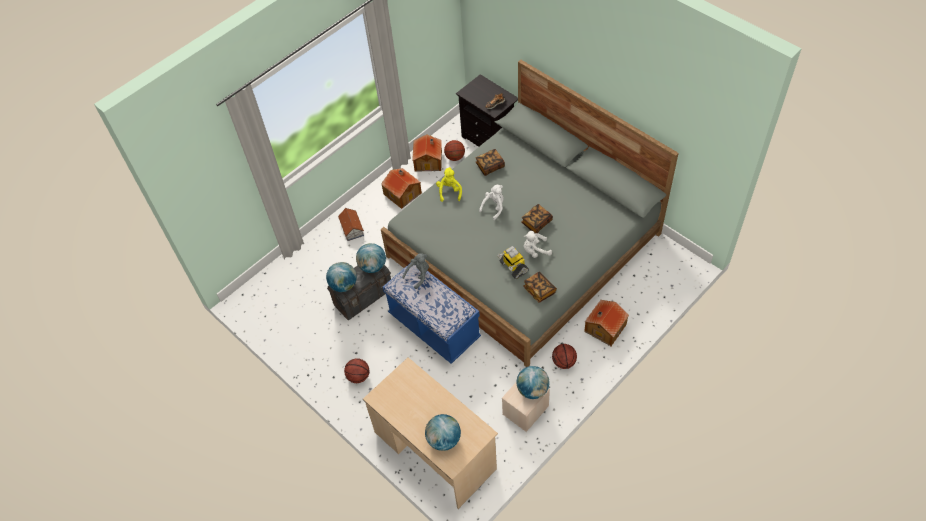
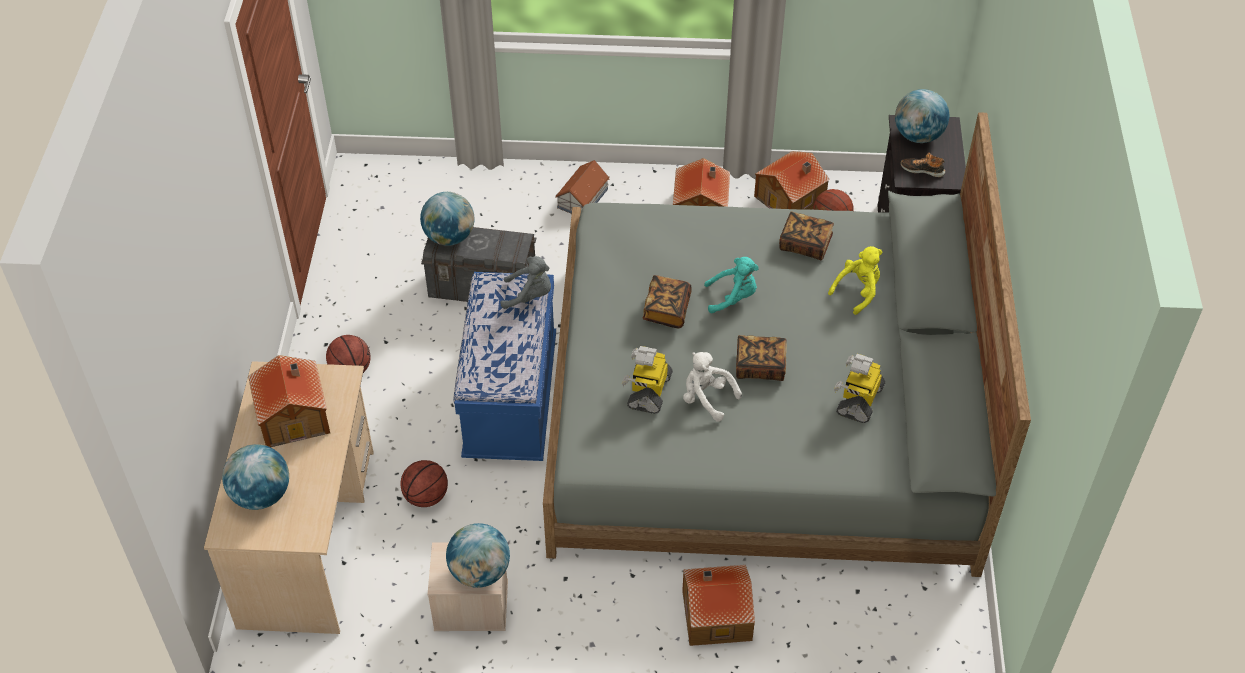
camera: 45 degrees right, 5 degrees down
globe [356,243,386,273] -> globe moved to [895,89,949,143]
yellow plush toy [436,167,462,202] -> yellow plush toy moved to [828,246,882,315]
white plush toy [479,185,504,220] -> turquoise plush toy [704,257,759,313]
book [523,272,557,303] -> book moved to [643,275,692,328]
basketball [552,344,577,369] -> basketball moved to [400,460,448,507]
none -> toy house [248,355,330,447]
none -> toy robot [834,354,885,423]

